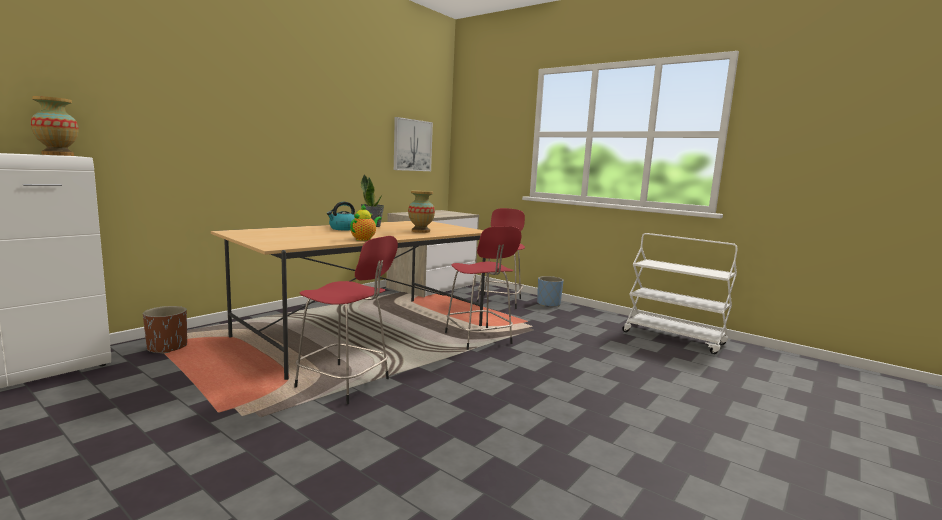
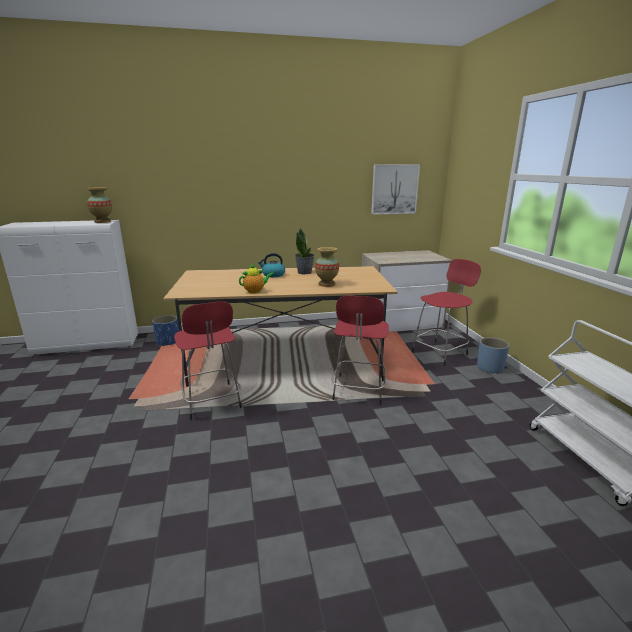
camera: 40 degrees right, 10 degrees up
brown planter [143,306,187,354] -> blue planter [152,315,179,346]

